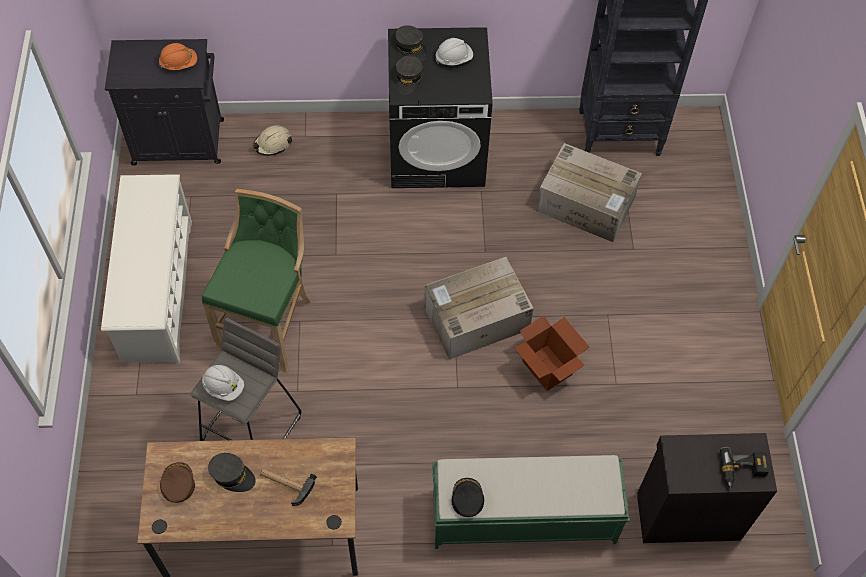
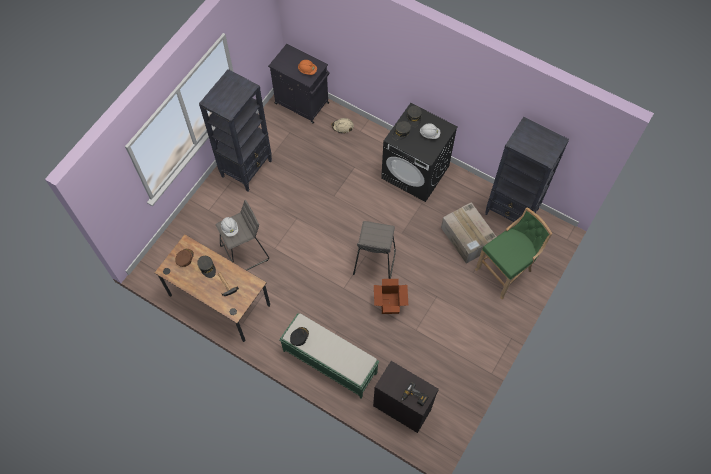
camera: 35 degrees right, 5 degrees up
white shoe rack [101,174,192,364] -> black bookcase [199,69,272,192]
green stool [202,189,311,373] -> green stool moved to [475,207,553,299]
cardboard box [424,257,534,360] -> grey stool [353,221,396,279]

